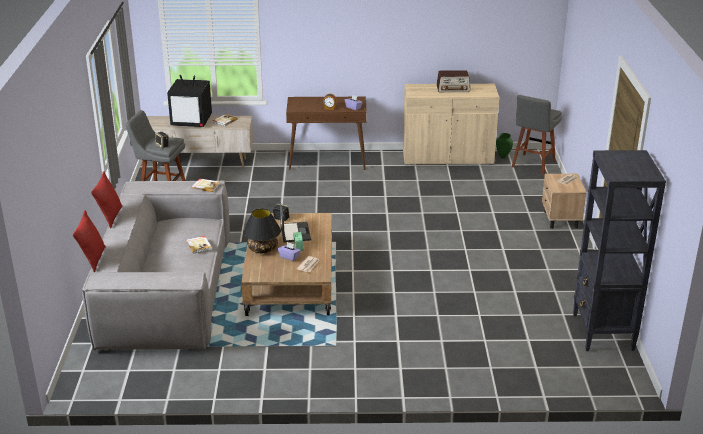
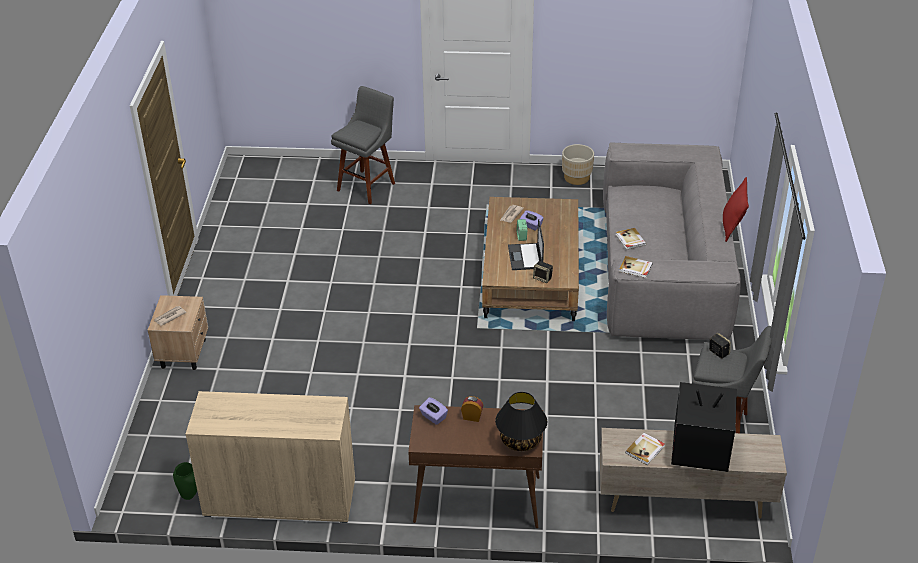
camera: 175 degrees left, 10 degrees up
red pillow [73,210,106,272] -> none
black table lamp [243,209,281,253] -> black table lamp moved to [495,392,547,451]
radio [436,70,470,92] -> none
grey stool [512,95,562,175] -> grey stool moved to [331,86,395,204]
black bookcase [573,150,666,351] -> none
none -> beige planter [562,144,594,185]

